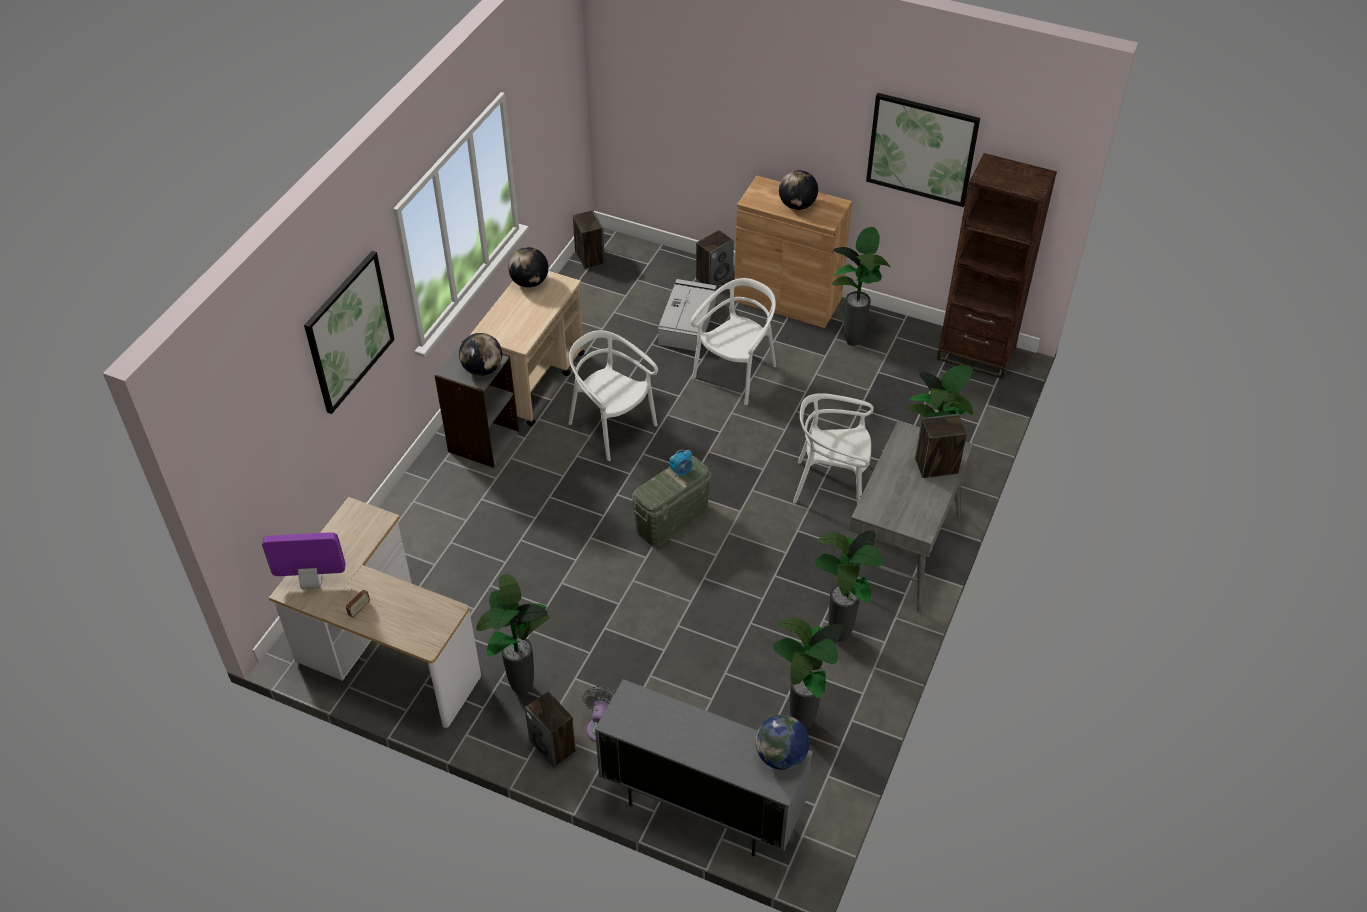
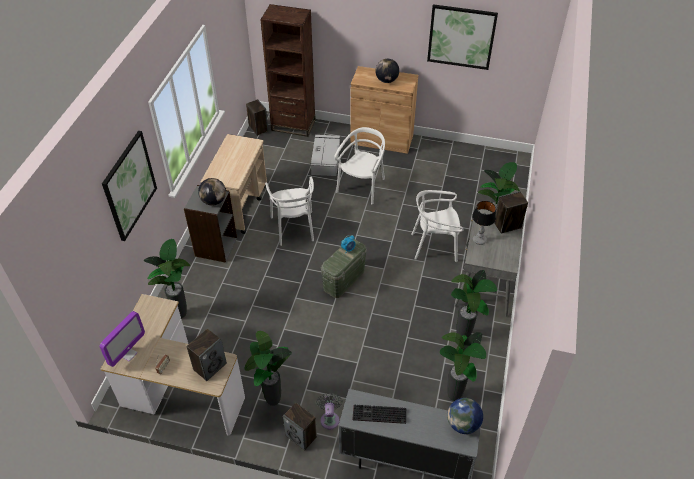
camera: 10 degrees left, 0 degrees up
monitor [262,532,346,589] -> monitor turned 135 degrees clockwise [99,311,145,367]
globe [508,247,548,288] -> none
white chair [568,330,658,461] -> white chair turned 135 degrees counterclockwise [265,177,314,246]
speaker [696,230,734,286] -> speaker moved to [186,329,227,381]
potted plant [832,227,890,346] -> potted plant moved to [144,239,190,318]
brown bookcase [937,153,1057,379] -> brown bookcase moved to [260,4,316,137]
none -> keyboard [352,405,406,424]
none -> table lamp [472,201,496,245]

